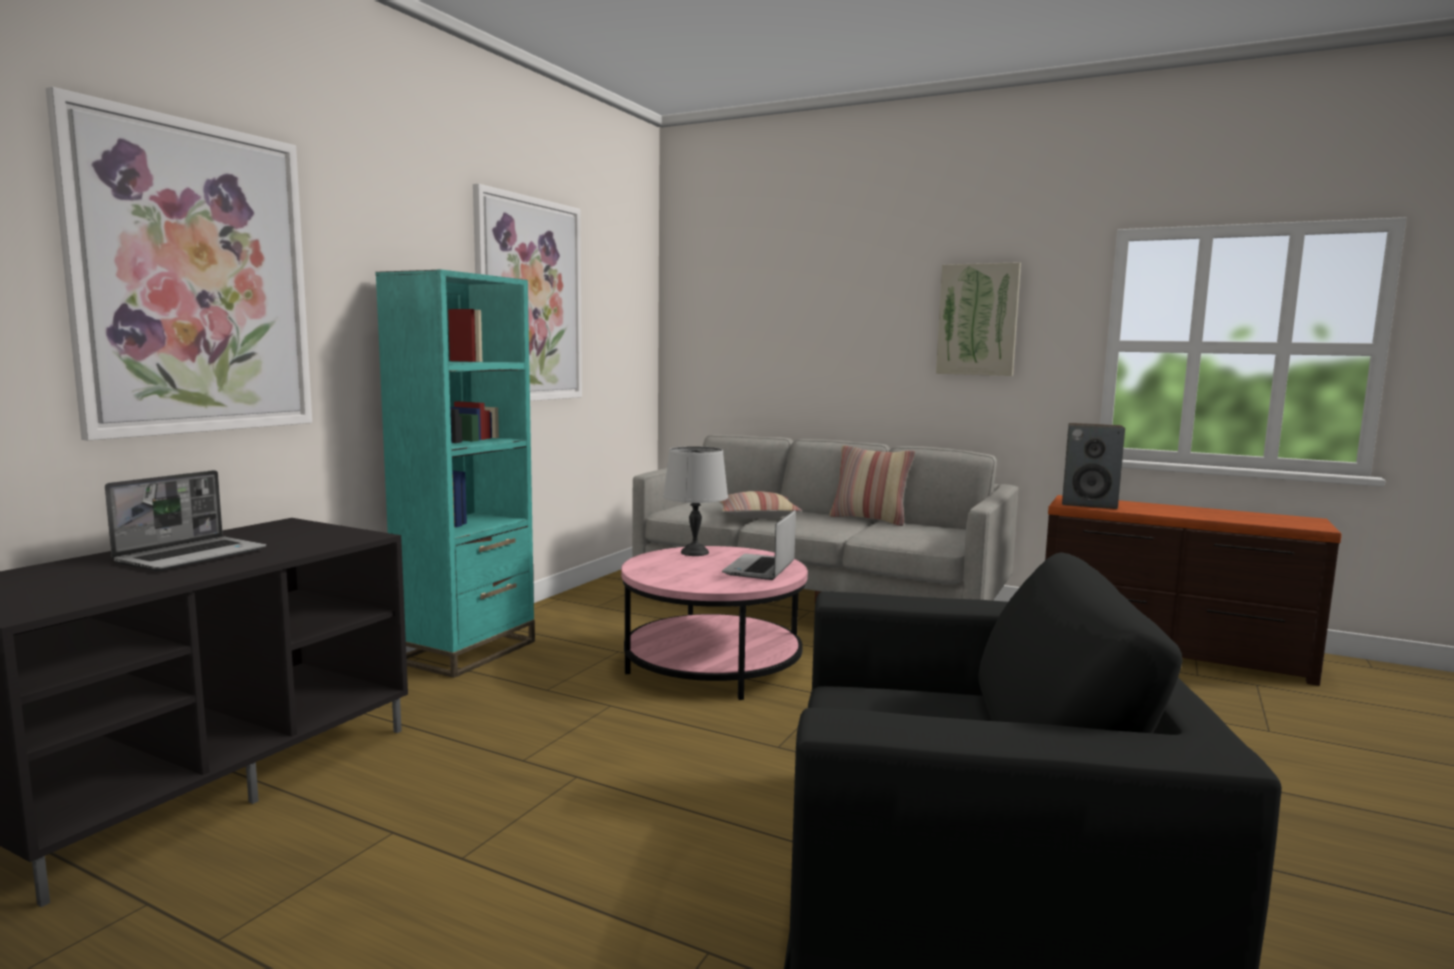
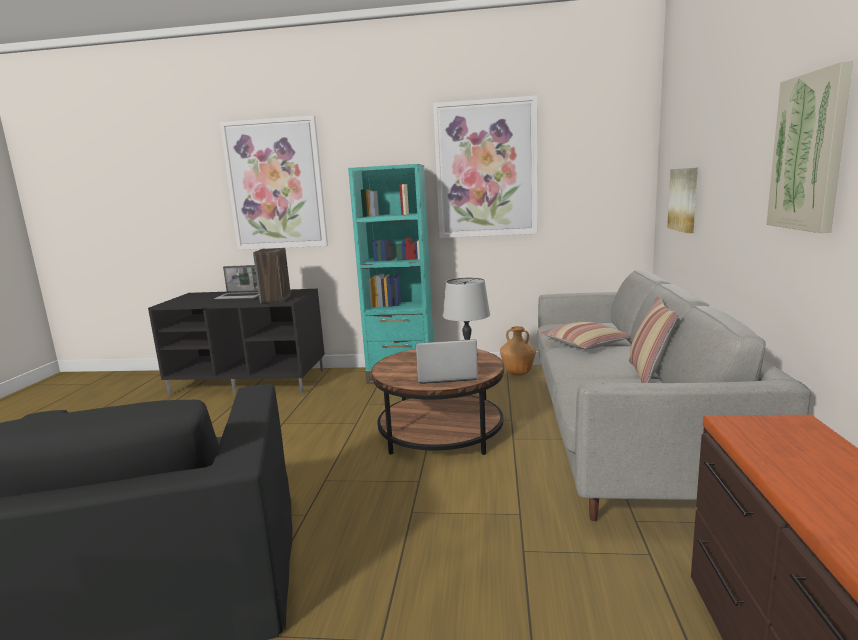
camera: 70 degrees right, 5 degrees up
pink coffee table [621,546,808,700] -> brown coffee table [371,349,504,455]
speaker [1062,423,1125,509] -> speaker moved to [253,248,291,303]
none -> brown vase [500,326,536,376]
none -> picture [667,168,698,233]

